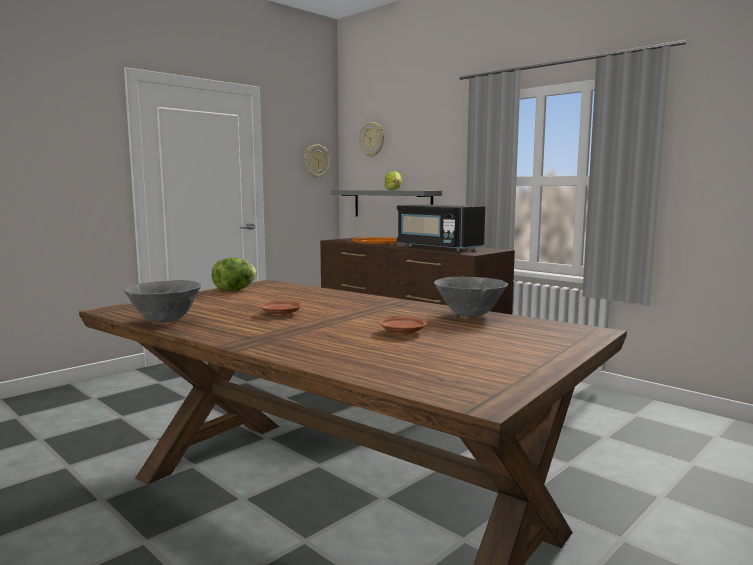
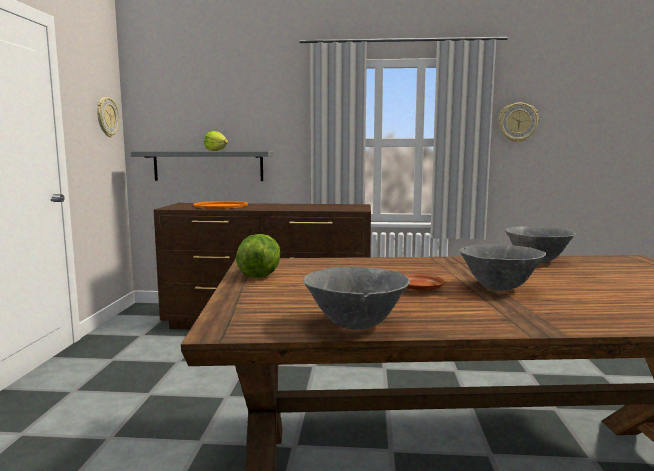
camera: 40 degrees left, 0 degrees up
wall clock [359,122,384,157] -> wall clock moved to [499,102,539,143]
brown plate [378,316,427,335] -> none
black microwave [397,204,485,251] -> none
none -> grey bowl [459,244,546,291]

